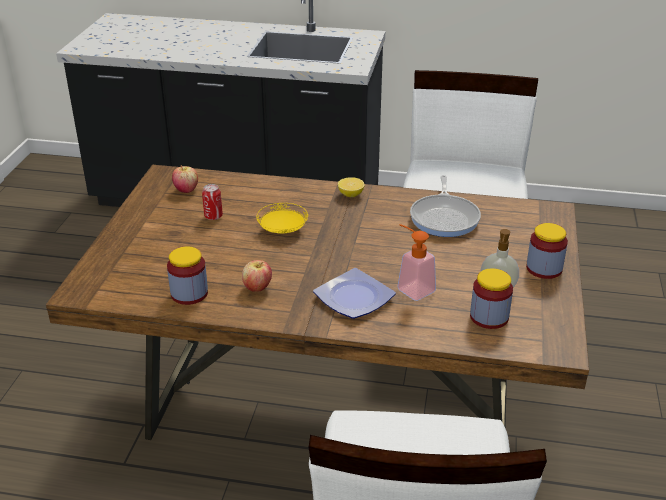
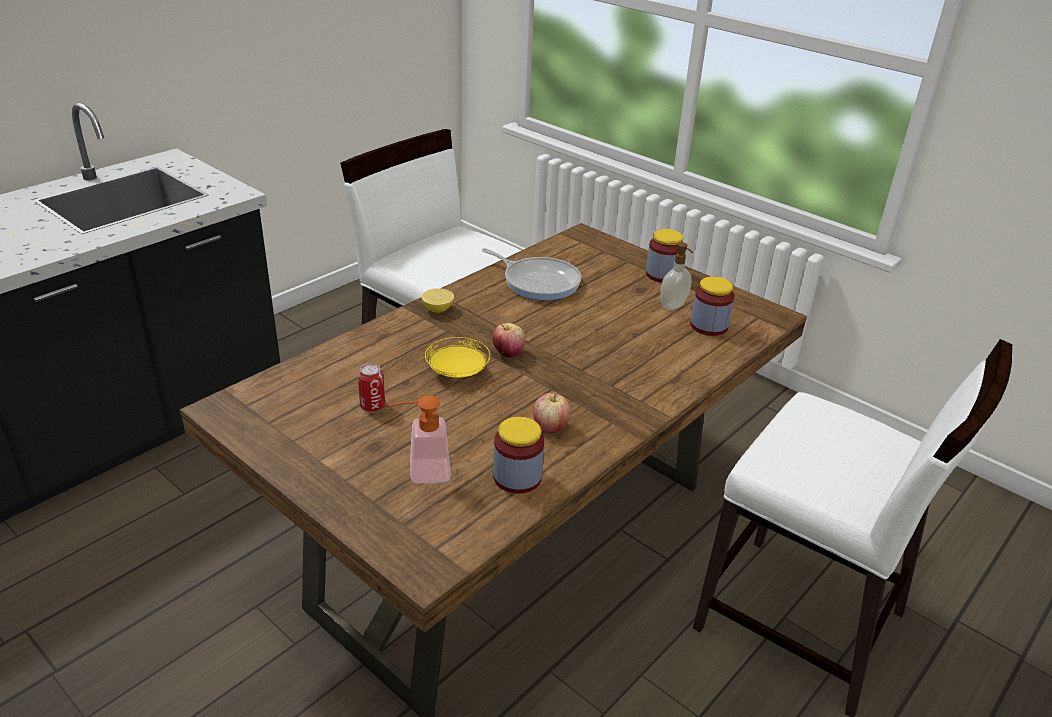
camera: 60 degrees left, 0 degrees up
apple [172,165,198,193] -> apple moved to [492,323,525,358]
plate [313,268,396,319] -> none
soap dispenser [397,224,436,301] -> soap dispenser moved to [389,395,451,484]

